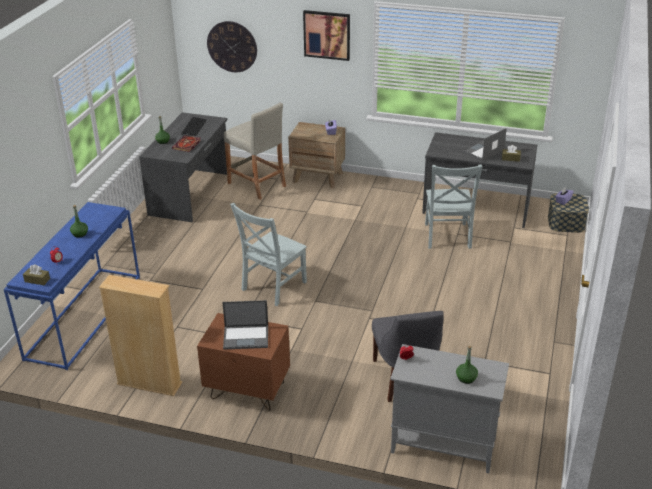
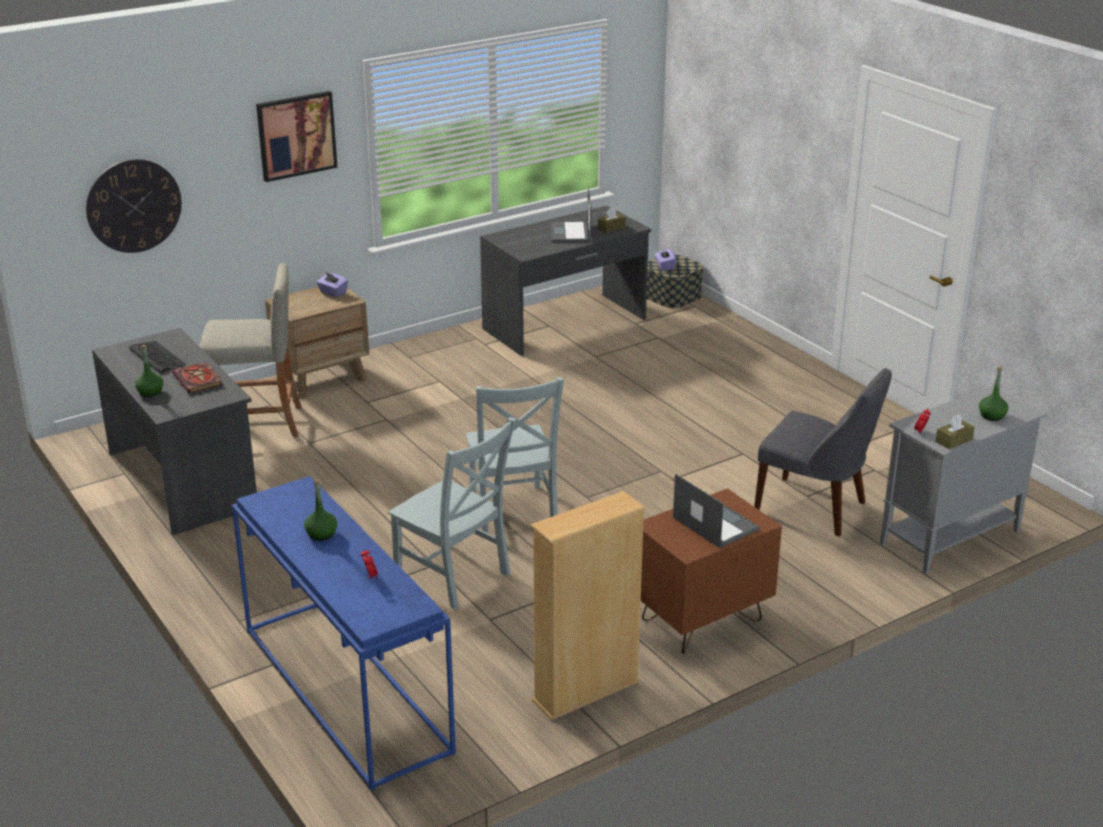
camera: 50 degrees left, 5 degrees down
brown tissue box [23,265,50,285] -> brown tissue box moved to [935,414,975,449]
laptop [222,300,268,350] -> laptop turned 75 degrees counterclockwise [673,474,760,548]
grey chair [425,164,483,249] -> grey chair moved to [388,417,516,610]

